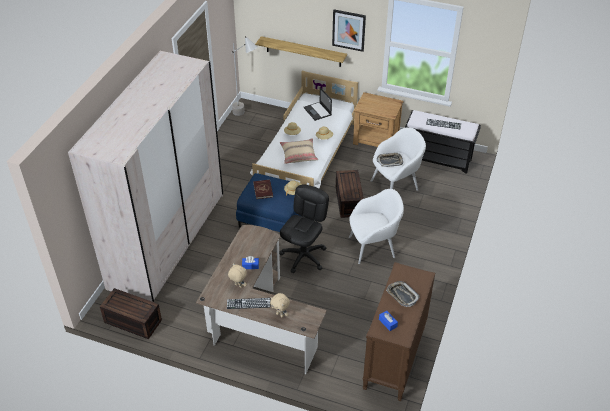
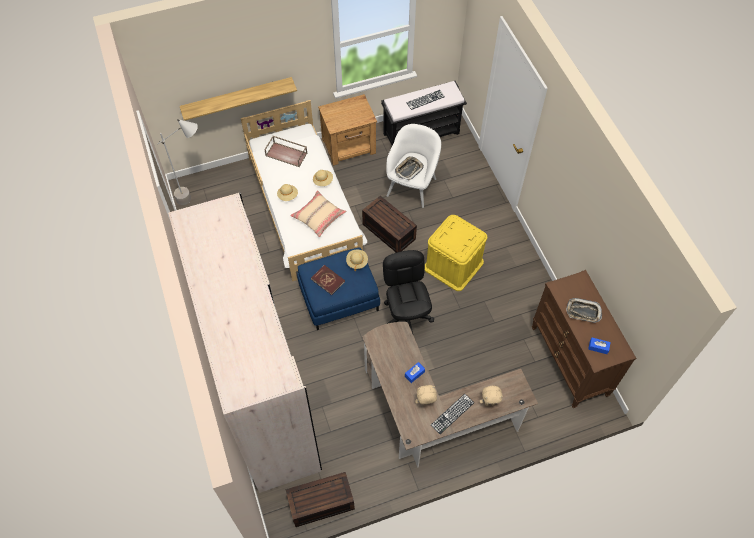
camera: 40 degrees left, 15 degrees up
laptop [304,87,332,121] -> brown tray [265,136,308,167]
picture [332,9,366,52] -> none
white armchair [349,189,404,264] -> yellow storage box [425,215,487,291]

